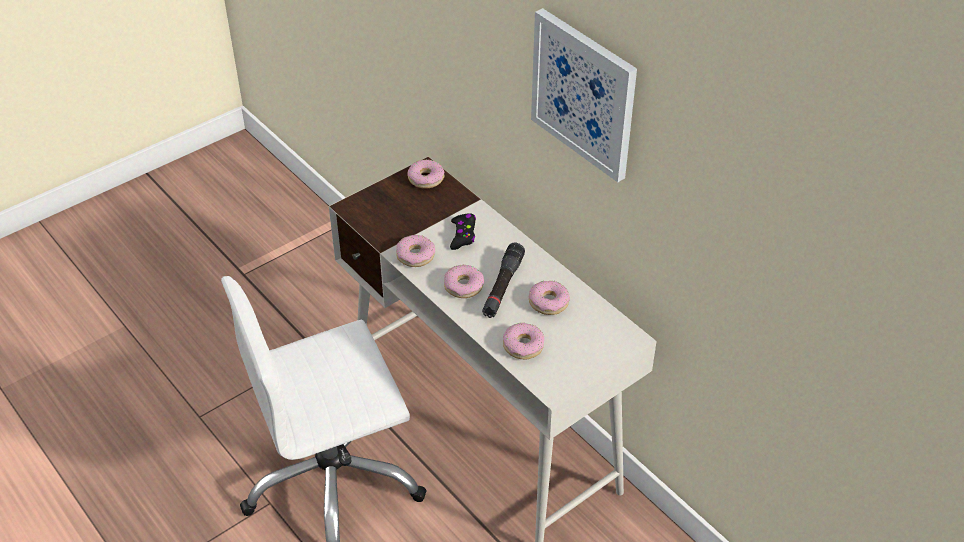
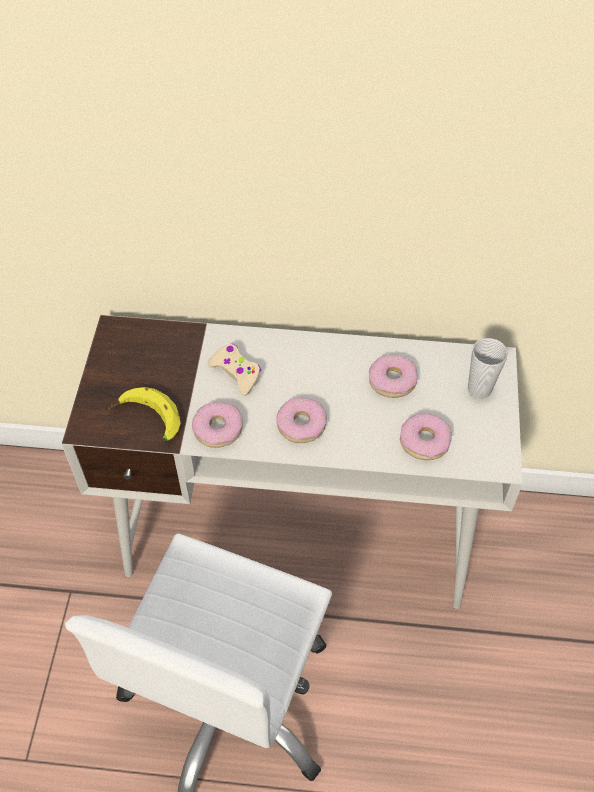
camera: 45 degrees left, 10 degrees up
donut [407,160,445,189] -> none
black game controller [450,213,476,250] -> beige game controller [208,344,261,396]
black flashlight [482,243,525,318] -> none
picture [531,8,637,182] -> none
none -> banana [108,387,181,442]
none -> cup [468,338,508,399]

